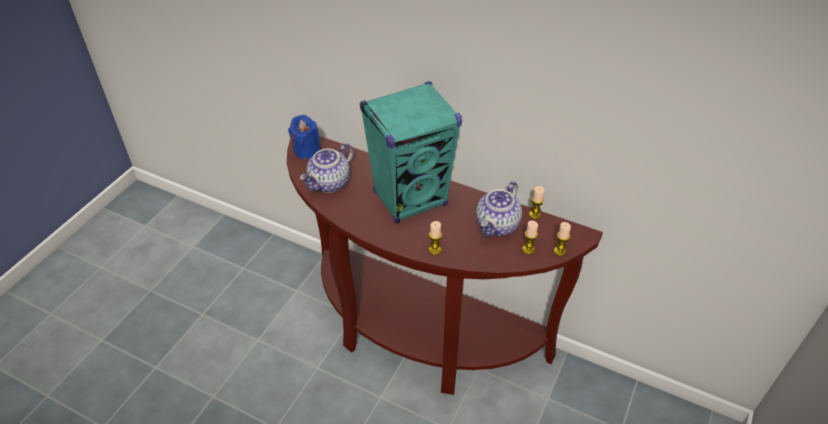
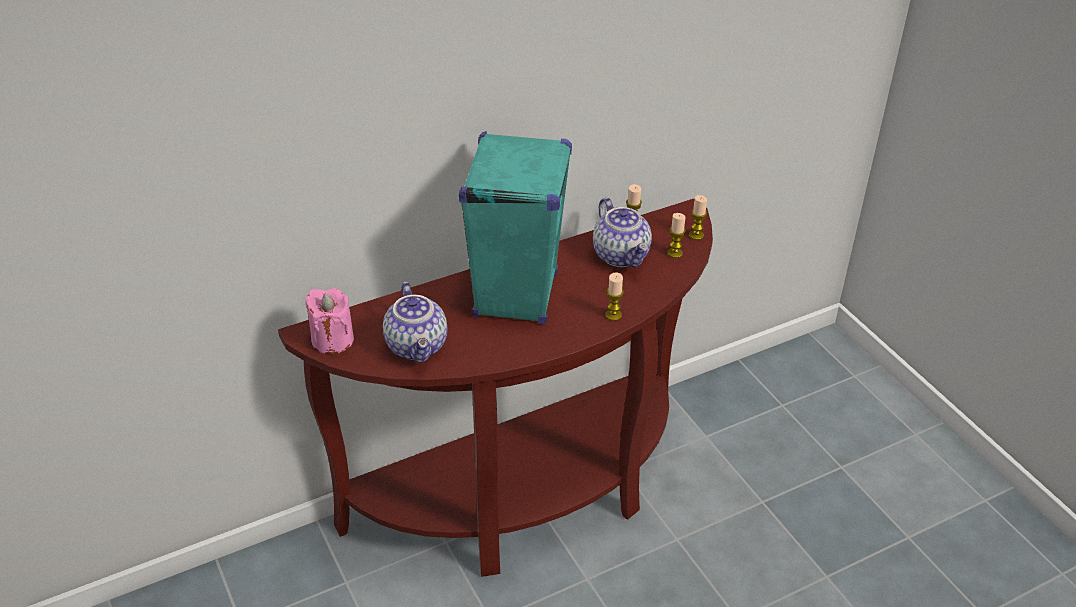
camera: 55 degrees left, 5 degrees down
blue candle [288,115,321,160] -> pink candle [305,288,354,354]

